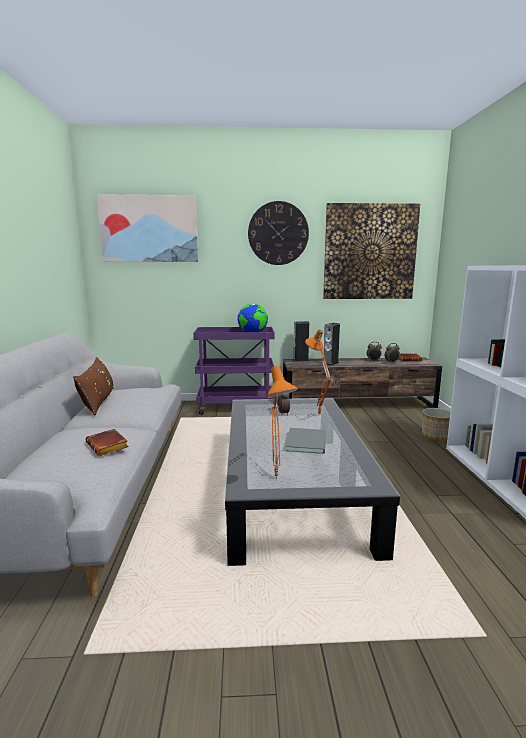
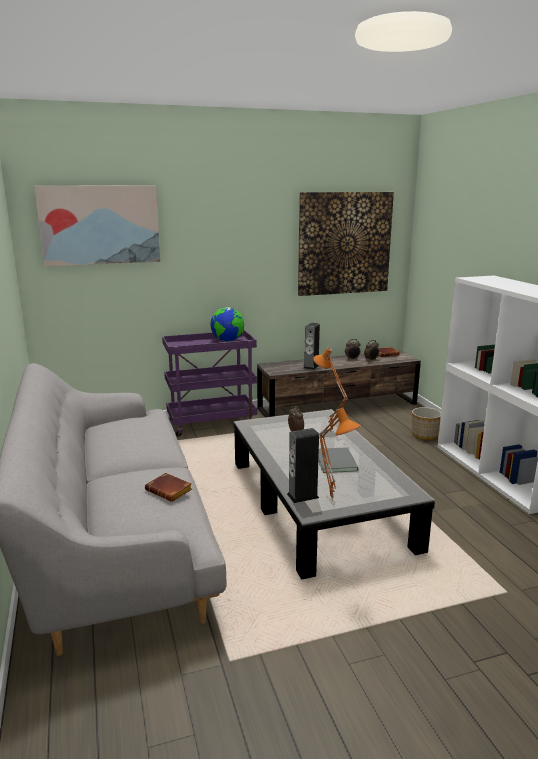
camera: 15 degrees left, 5 degrees up
brown pillow [73,357,113,416] -> none
wall clock [248,201,309,265] -> none
speaker [293,321,310,362] -> speaker moved to [287,428,319,503]

